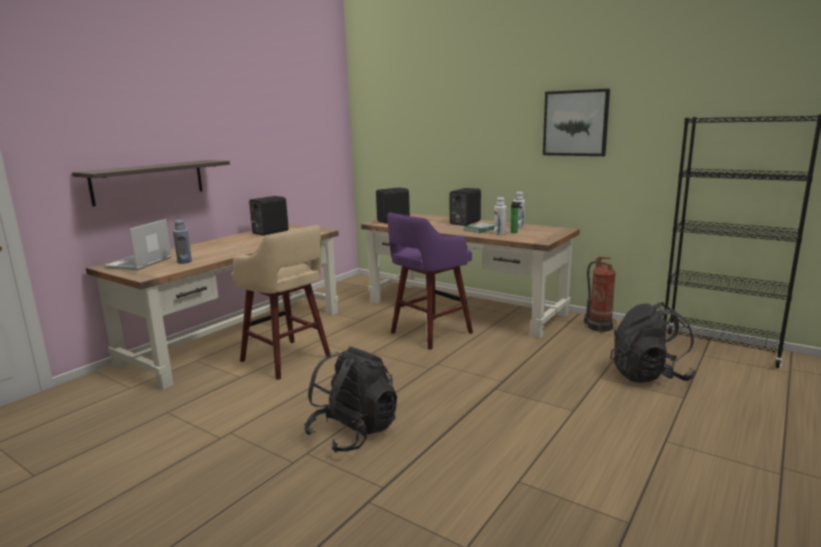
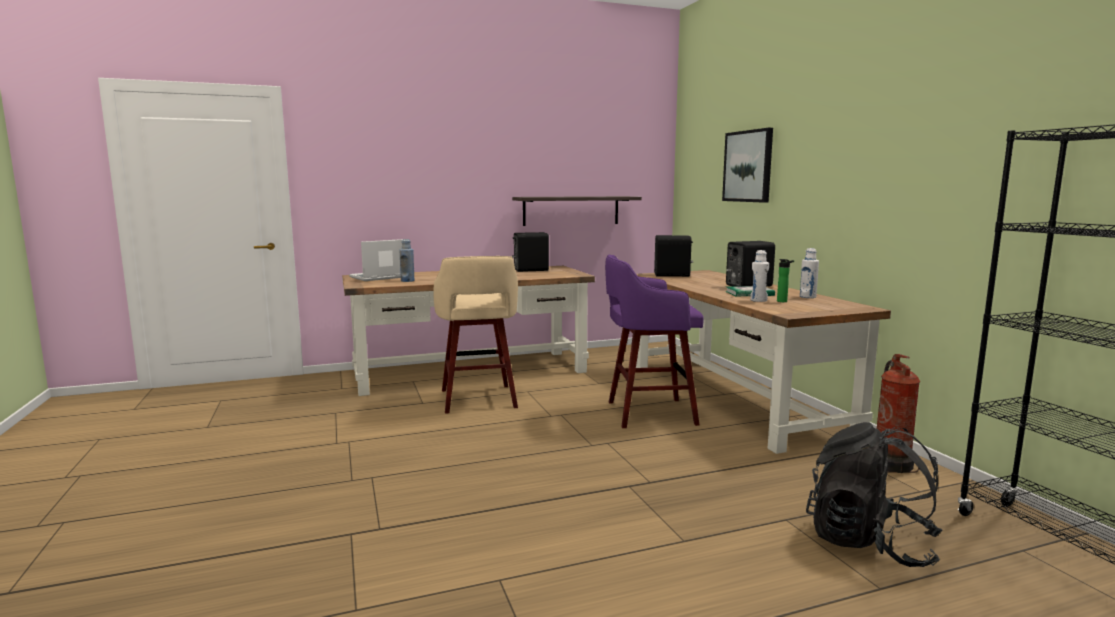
camera: 35 degrees right, 5 degrees down
shelf [72,160,230,206] -> shelf moved to [512,196,642,226]
black backpack [304,346,397,453] -> none
picture [543,89,610,156] -> picture moved to [722,128,773,203]

